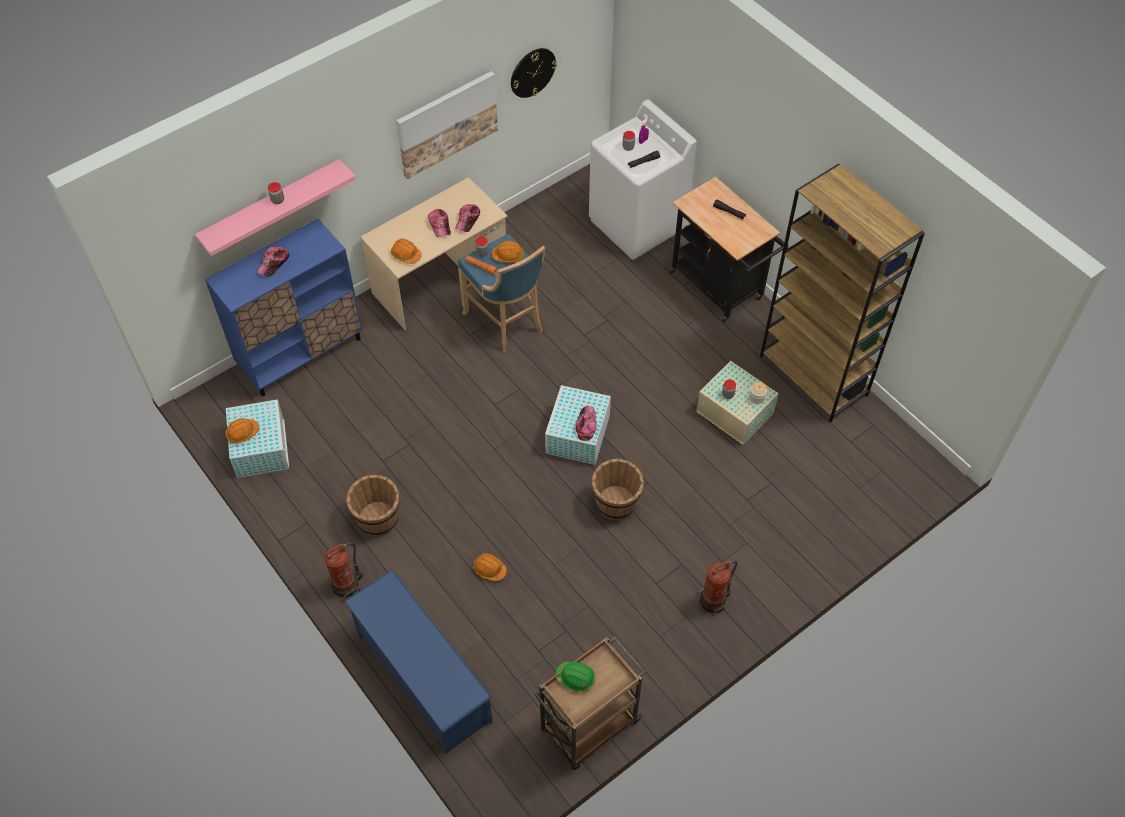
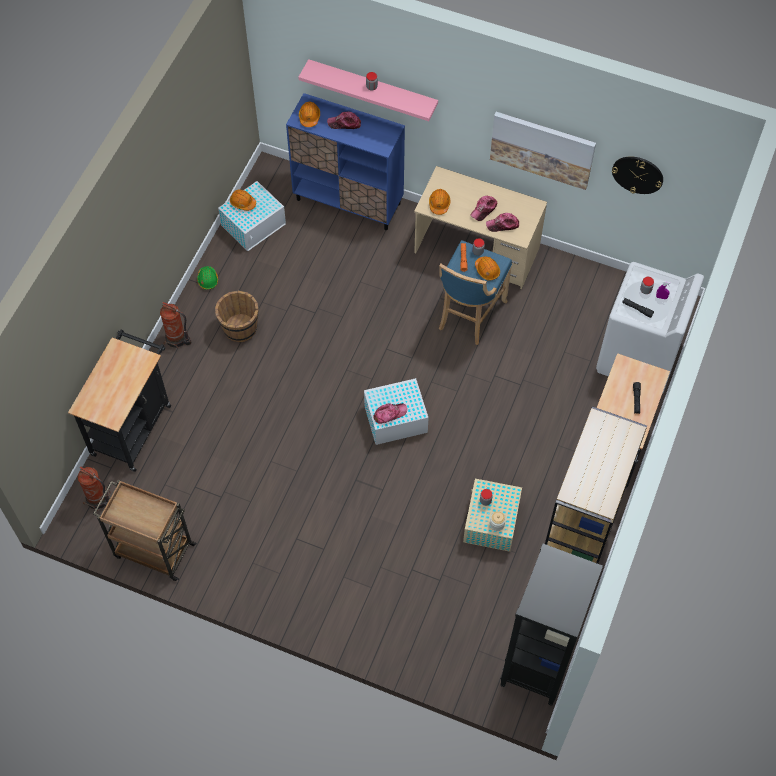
camera: 60 degrees right, 5 degrees up
blue shoe rack [344,570,493,754] -> black cart [68,330,171,472]
orange hard hat [473,553,507,581] -> orange hard hat moved to [299,102,320,127]
green hard hat [555,662,595,692] -> green hard hat moved to [197,266,218,290]
brown bucket [592,458,644,520] -> none
fire extinguisher [696,560,737,617] -> fire extinguisher moved to [77,467,110,511]
none -> black bookcase [500,543,603,706]

